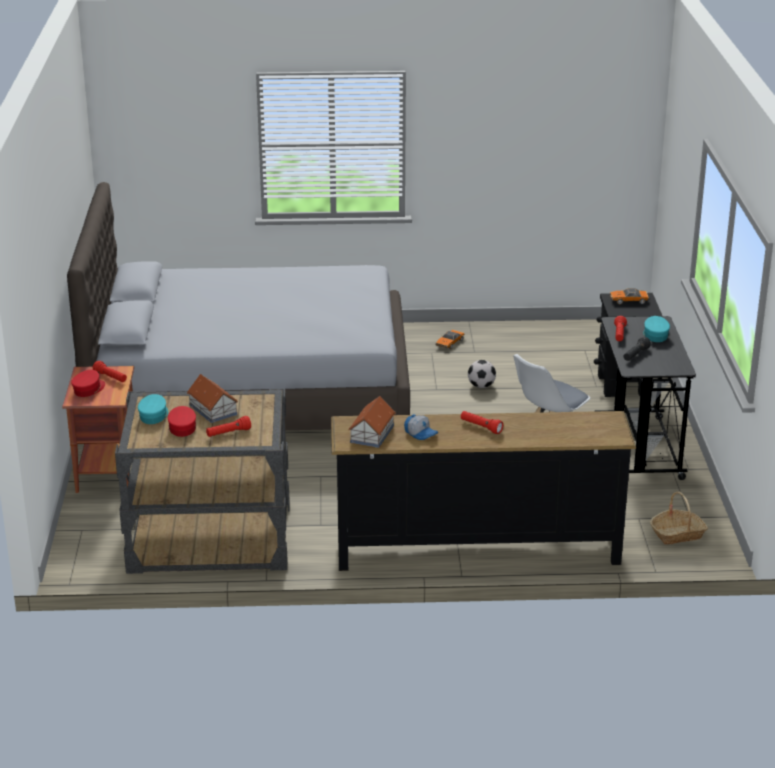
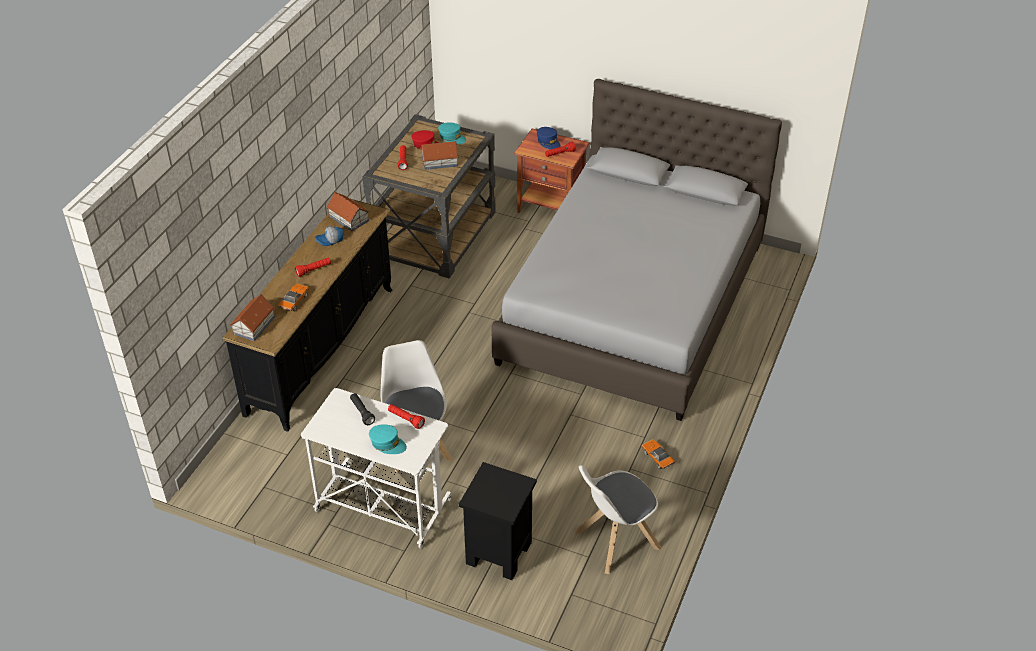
camera: 115 degrees right, 15 degrees up
red cap [71,370,105,397] -> blue cap [537,127,560,150]
football [468,360,496,388] -> none
black desk [595,316,696,480] -> white desk [301,388,451,549]
toy car [610,288,649,304] -> toy car moved to [278,284,309,311]
basket [650,492,708,544] -> none
none -> toy house [230,294,275,341]
none -> chair [575,465,661,574]

